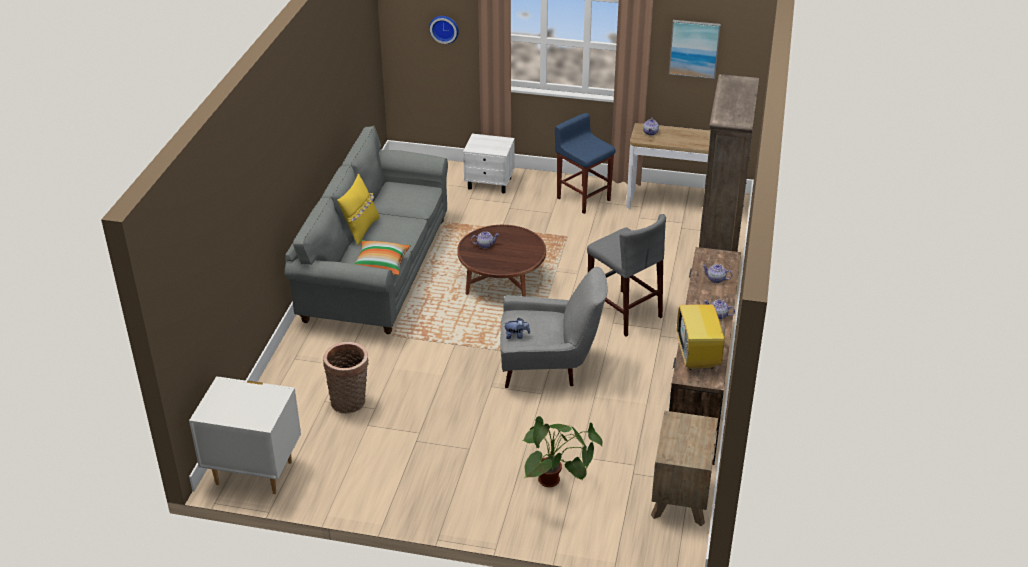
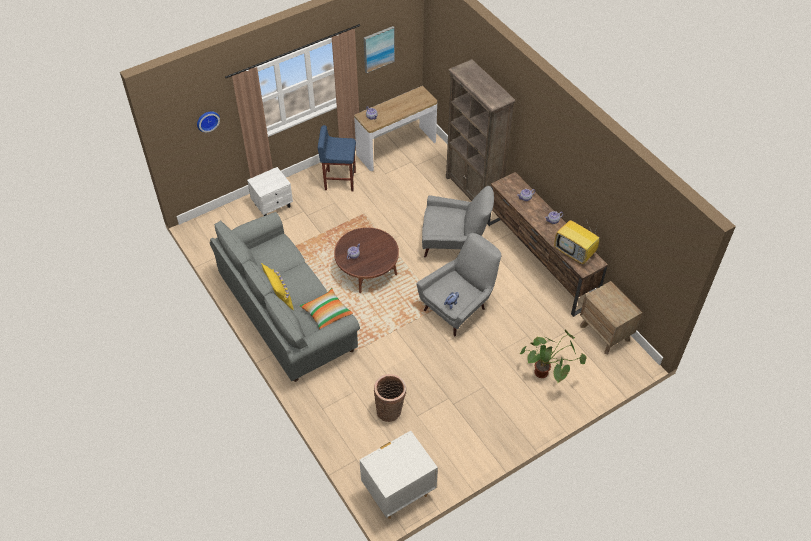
camera: 45 degrees left, 15 degrees up
grey stool [587,214,666,336] -> grey armchair [422,186,494,257]

